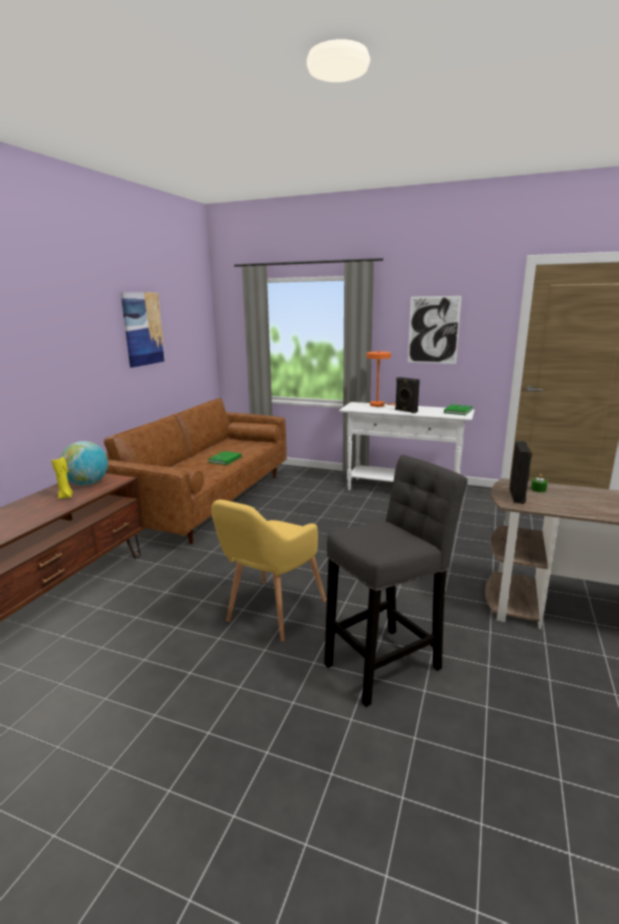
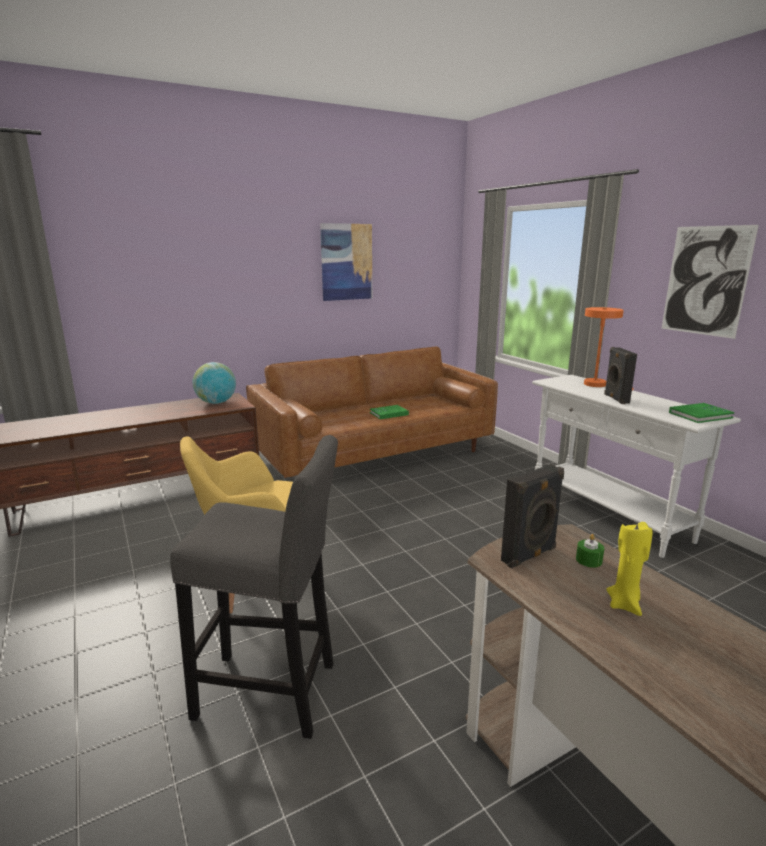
camera: 40 degrees right, 0 degrees up
yellow candle [52,457,73,499] -> yellow candle moved to [606,521,652,616]

